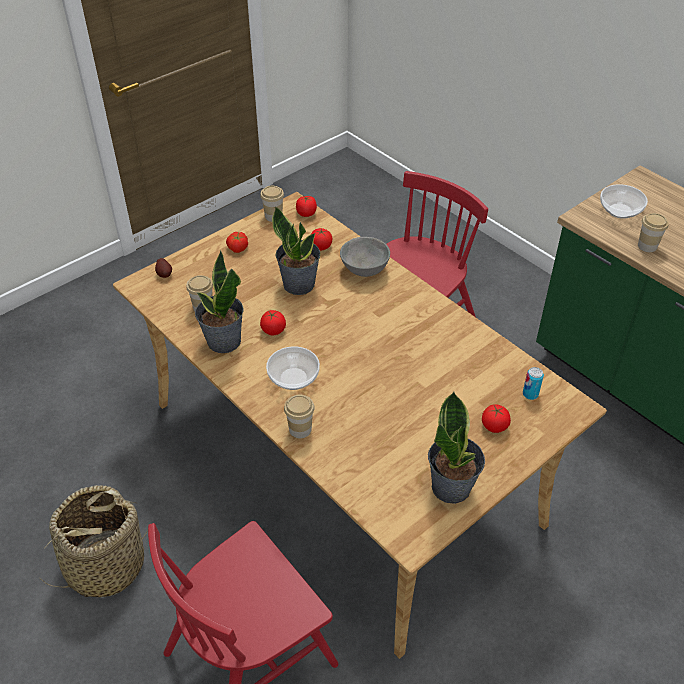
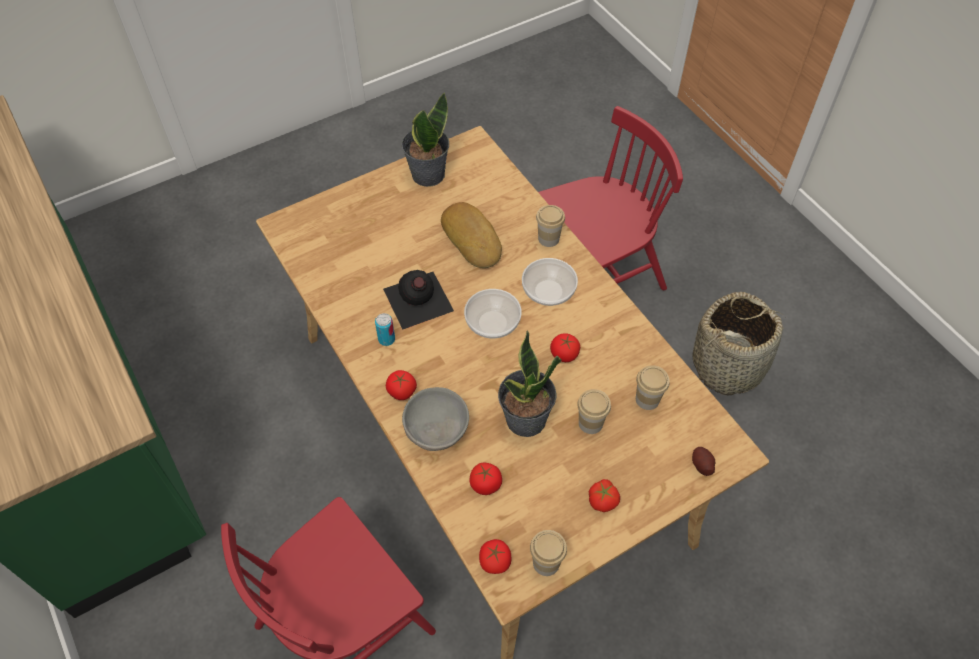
camera: 170 degrees left, 10 degrees up
potted plant [195,250,243,353] -> none
tomato [482,404,511,433] -> tomato moved to [386,370,417,400]
can [523,367,544,400] -> can moved to [375,313,395,346]
bowl [600,184,648,219] -> bowl moved to [464,289,522,338]
cup [638,213,669,252] -> cup moved to [577,389,611,434]
none -> black bottle [383,270,454,330]
none -> bread [441,202,502,268]

